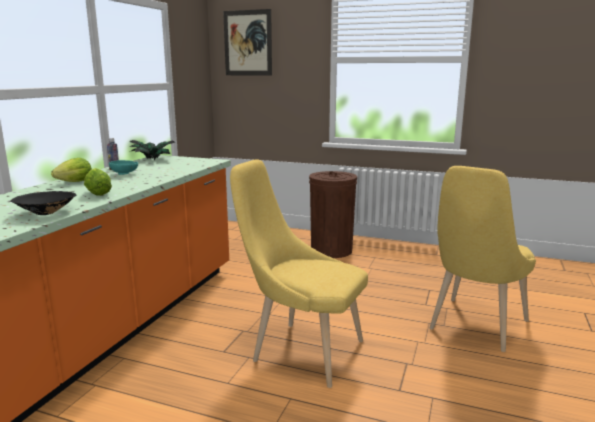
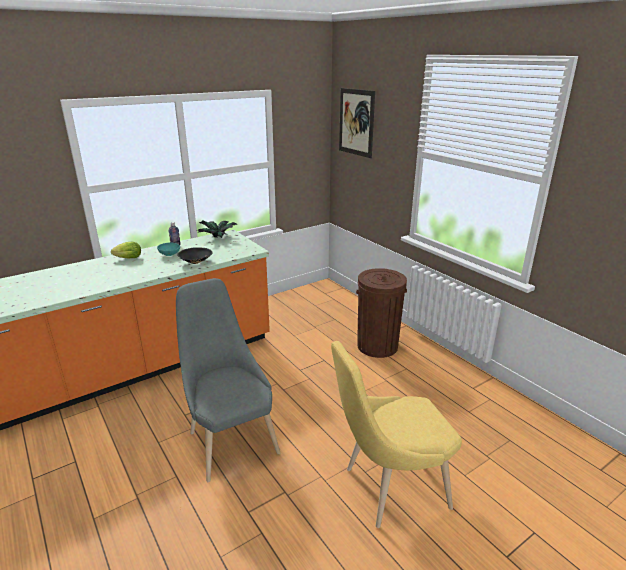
camera: 35 degrees right, 10 degrees up
black bowl [11,191,76,215] -> black bowl moved to [177,247,213,264]
lettuce [84,168,112,196] -> none
yellow chair [230,159,368,388] -> grey chair [176,278,280,482]

